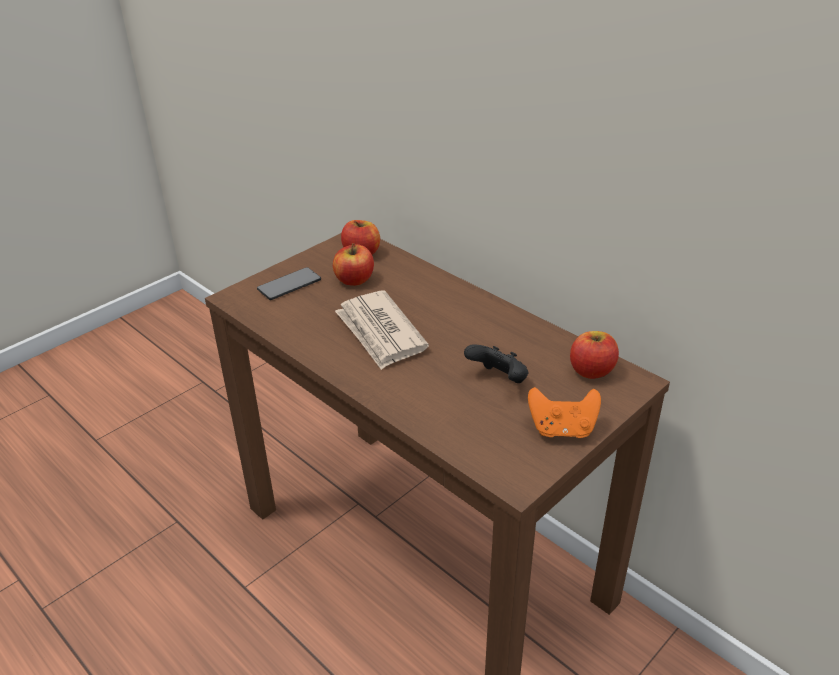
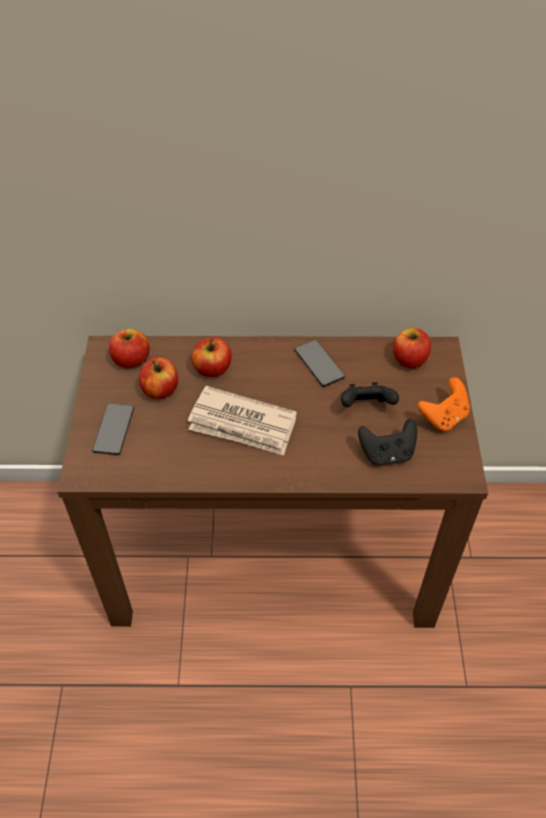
camera: 45 degrees left, 15 degrees up
none -> apple [191,337,232,377]
none -> phone [294,340,345,387]
none -> black game controller [358,419,417,466]

